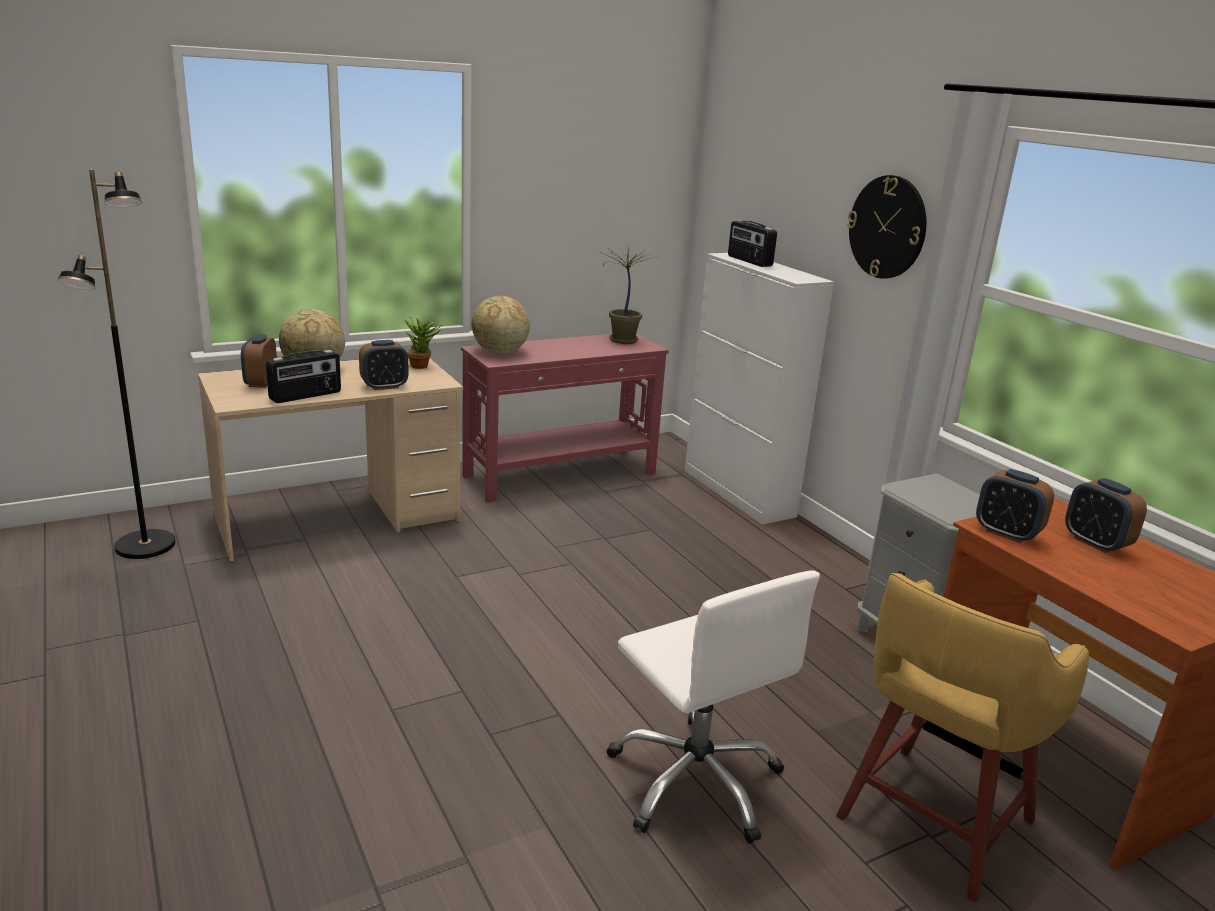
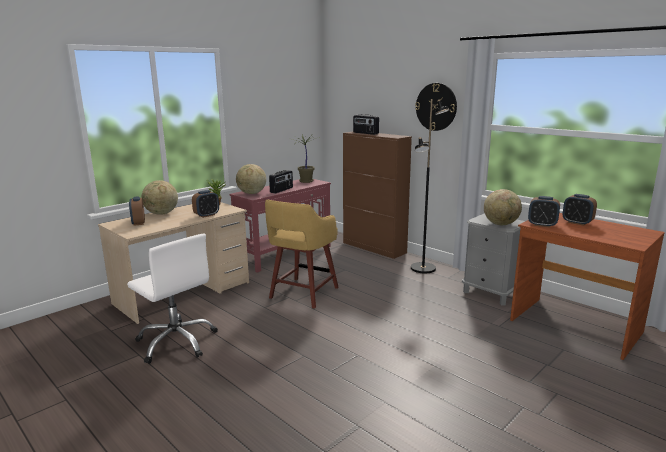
camera: 15 degrees left, 5 degrees down
black floor lamp [57,169,176,559] -> black floor lamp moved to [411,99,450,273]
radio [266,350,341,403] -> radio moved to [269,170,293,193]
white office chair [606,570,820,844] -> white office chair moved to [127,233,218,364]
white cabinet [685,253,834,525] -> brown cabinet [343,132,412,259]
yellow stool [836,573,1089,903] -> yellow stool moved to [265,200,339,309]
none -> globe [484,189,522,225]

